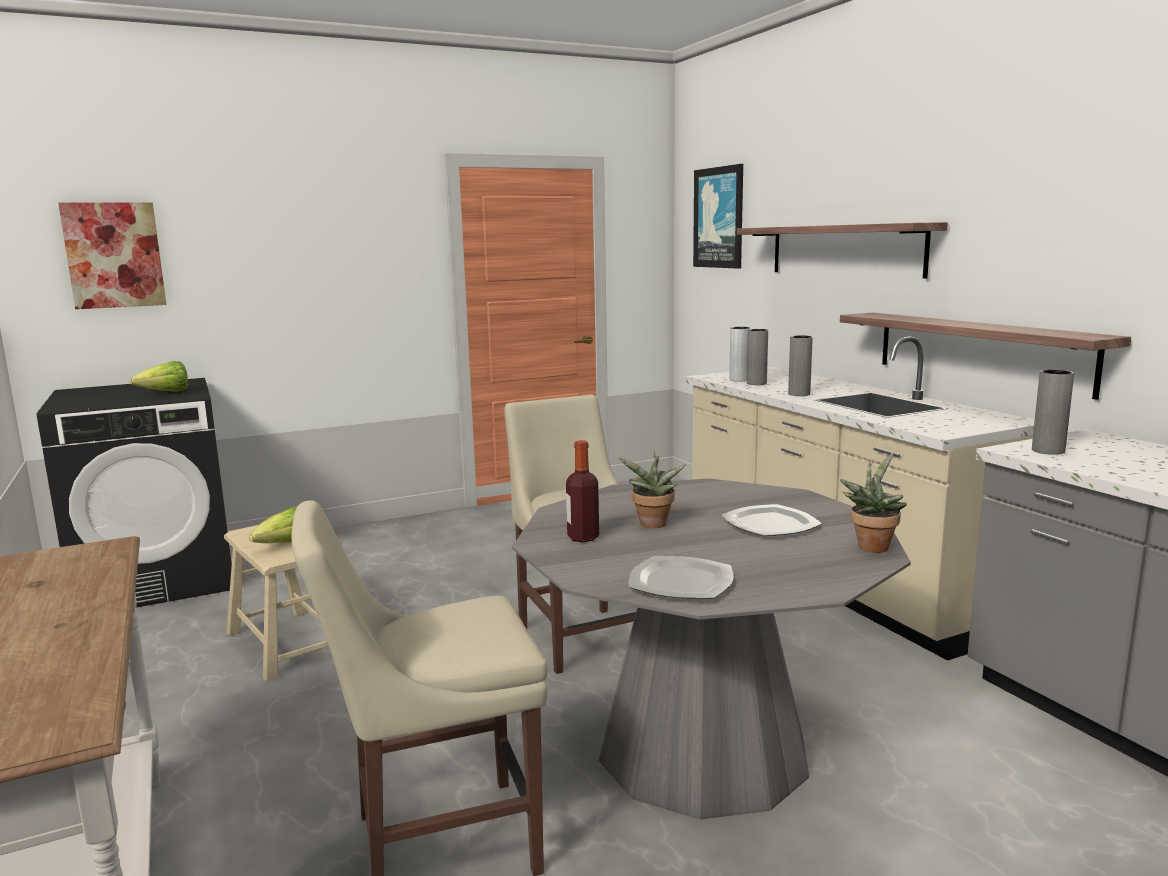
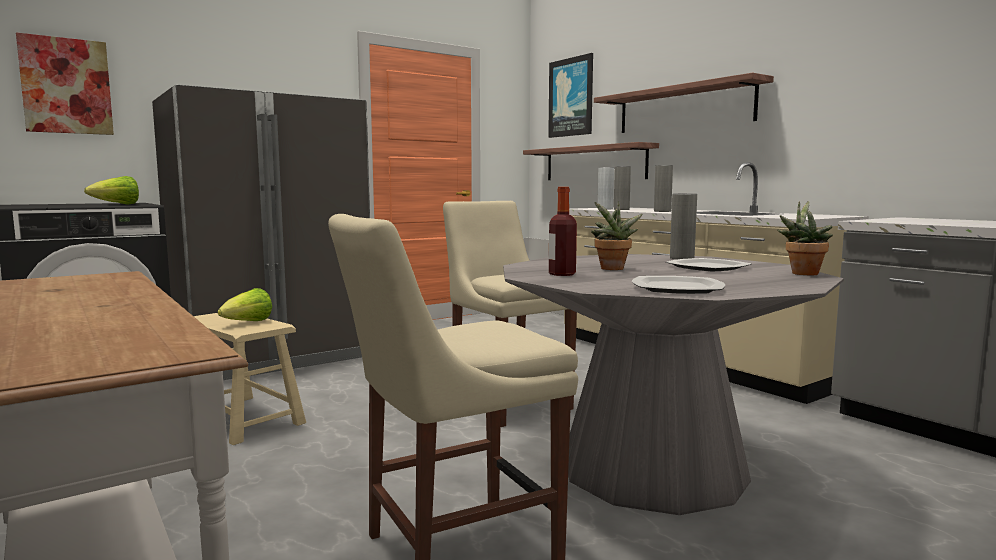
camera: 10 degrees left, 5 degrees down
shelf [840,313,1131,400] -> shelf moved to [523,142,659,180]
grey vase [1032,370,1074,455] -> grey vase moved to [670,194,697,259]
none -> grey fridge [152,84,370,380]

